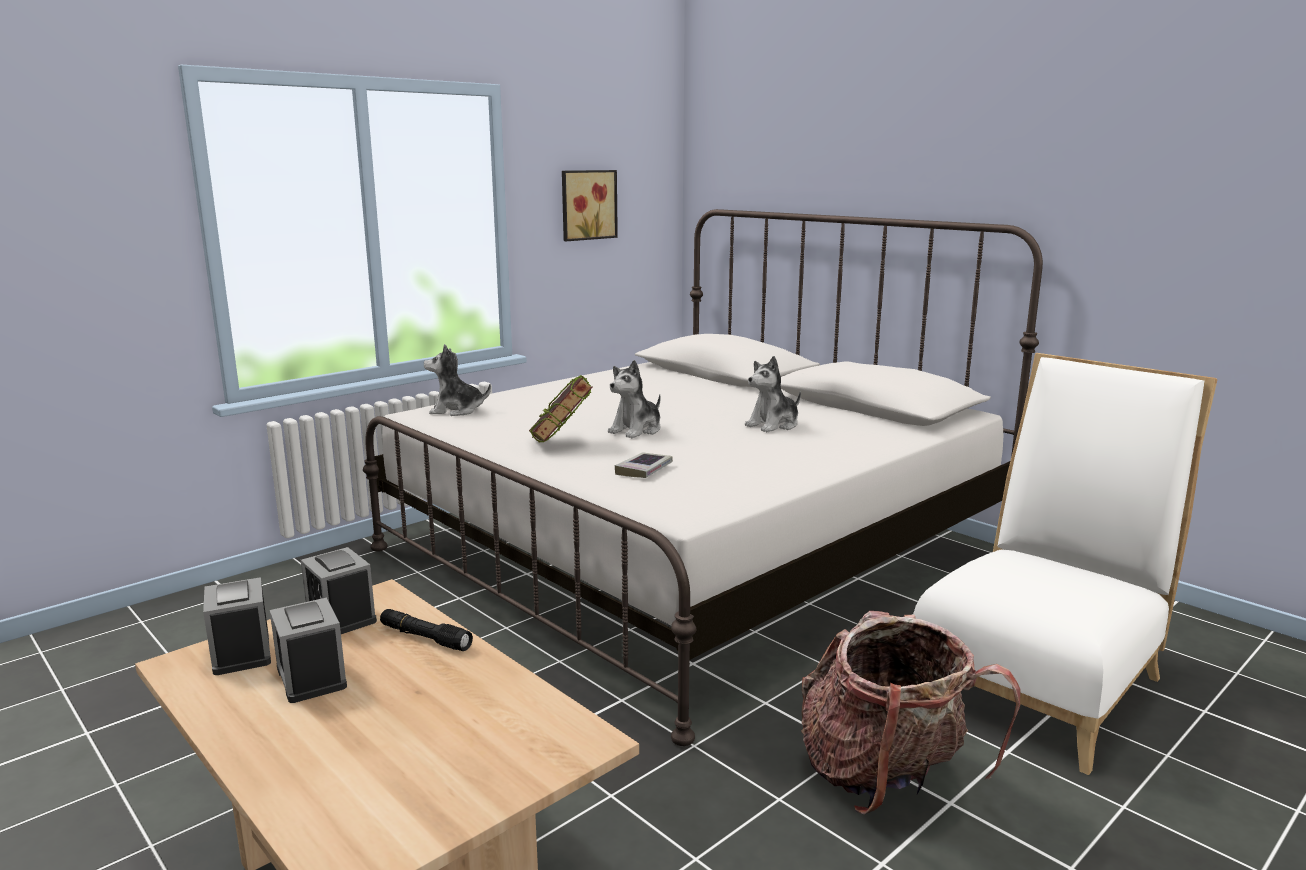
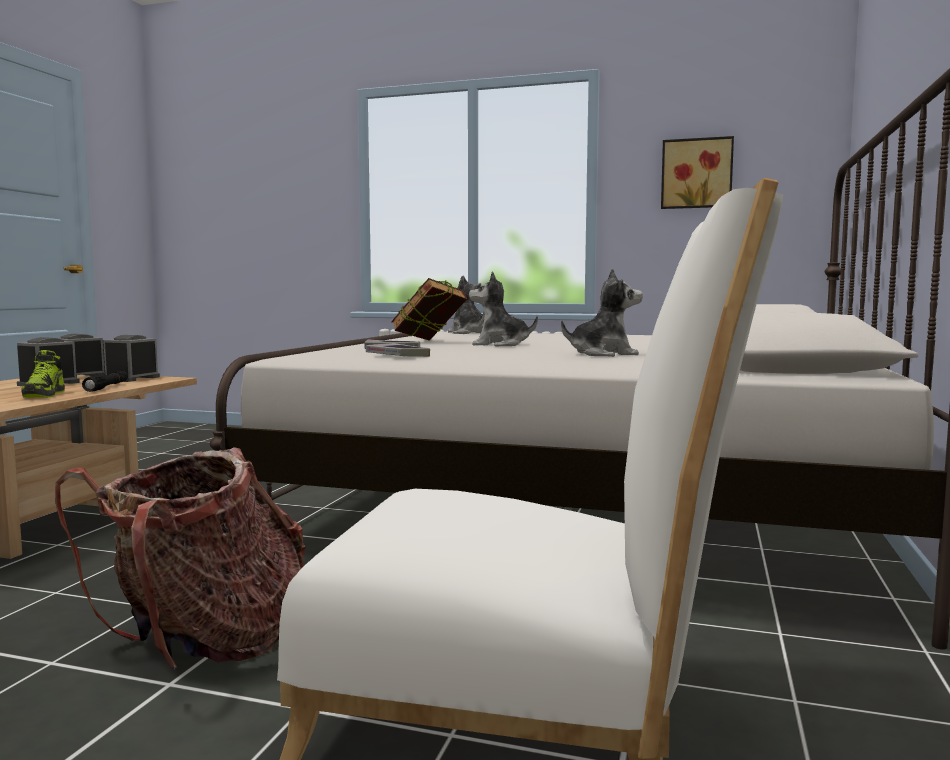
camera: 60 degrees right, 10 degrees down
plush toy [745,356,801,433] -> plush toy turned 150 degrees clockwise [561,269,643,357]
none -> shoe [21,350,65,398]
none -> book [366,343,430,357]

